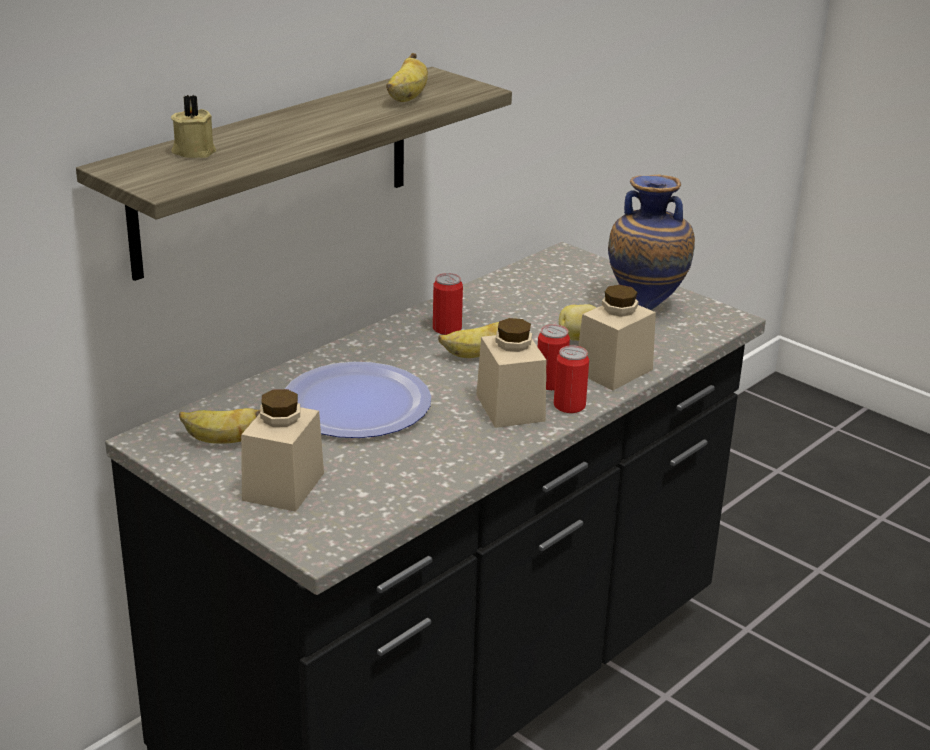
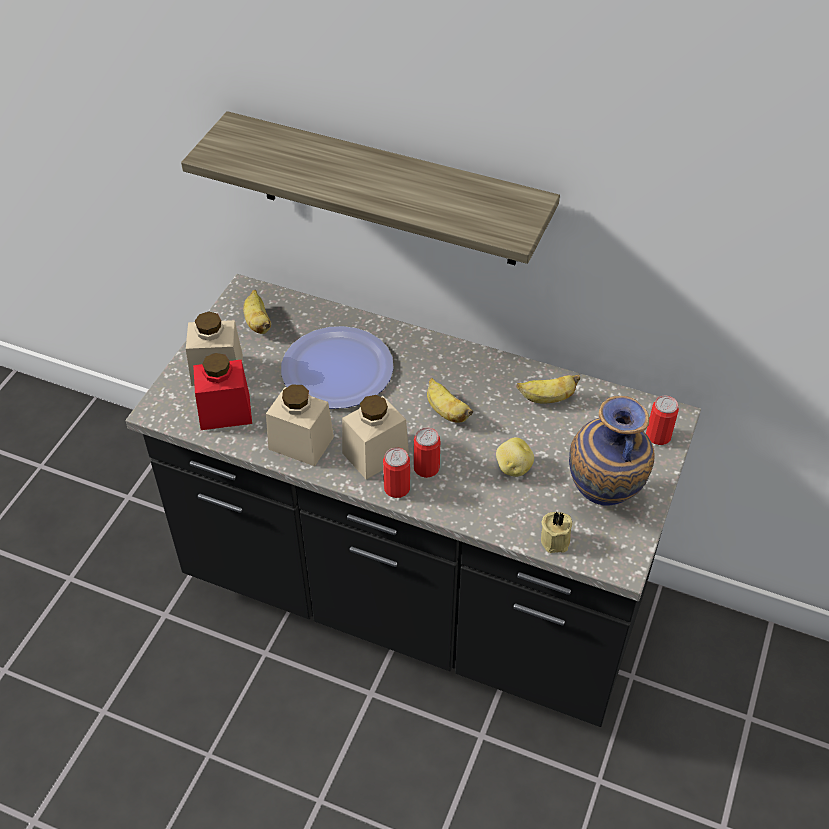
camera: 70 degrees right, 20 degrees up
beige candle [170,95,216,158] -> beige candle moved to [541,511,572,553]
banana [386,53,428,102] -> banana moved to [516,375,580,403]
can [433,273,463,335] -> can moved to [646,396,679,445]
beige jar [578,285,656,390] -> beige jar moved to [266,385,334,466]
none -> red jar [193,353,252,430]

